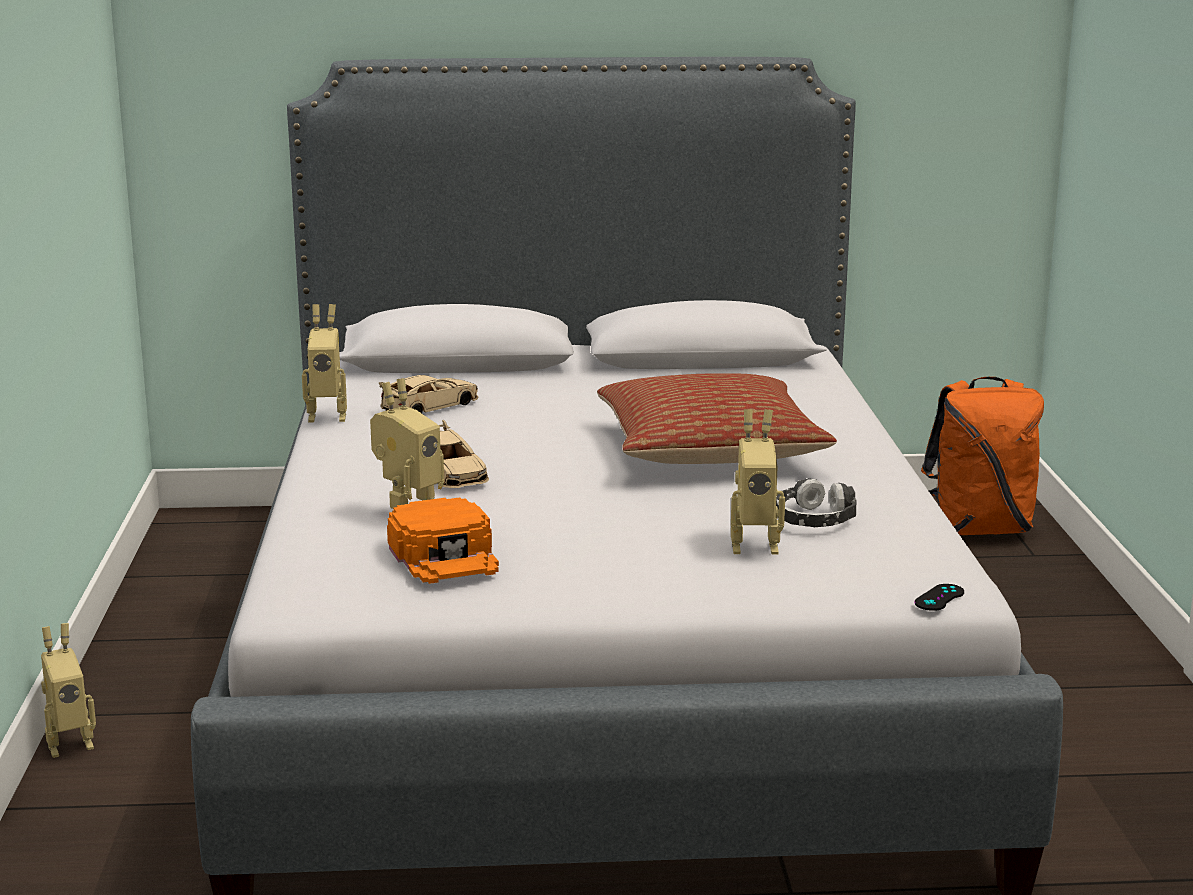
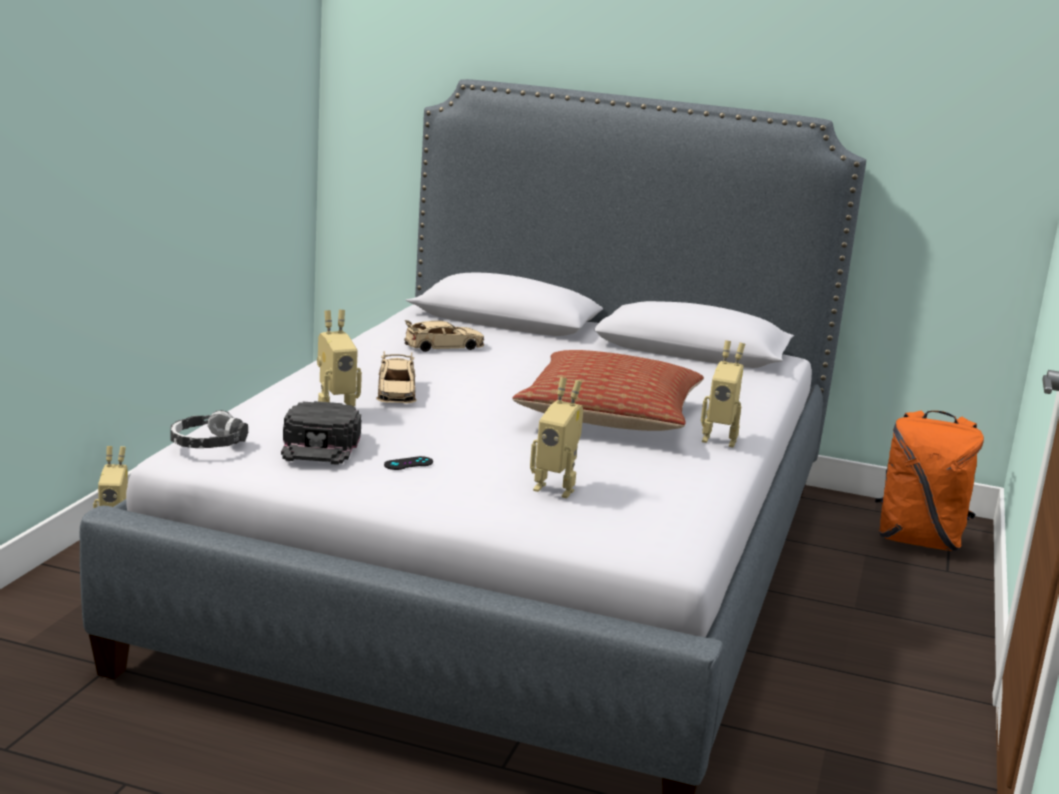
camera: 20 degrees right, 0 degrees up
toy robot [302,304,347,422] -> toy robot moved to [701,340,745,448]
orange cap [387,497,499,584] -> black cap [281,401,361,465]
headphones [776,478,856,527] -> headphones moved to [171,410,248,448]
black game controller [914,584,964,611] -> black game controller moved to [384,456,433,470]

